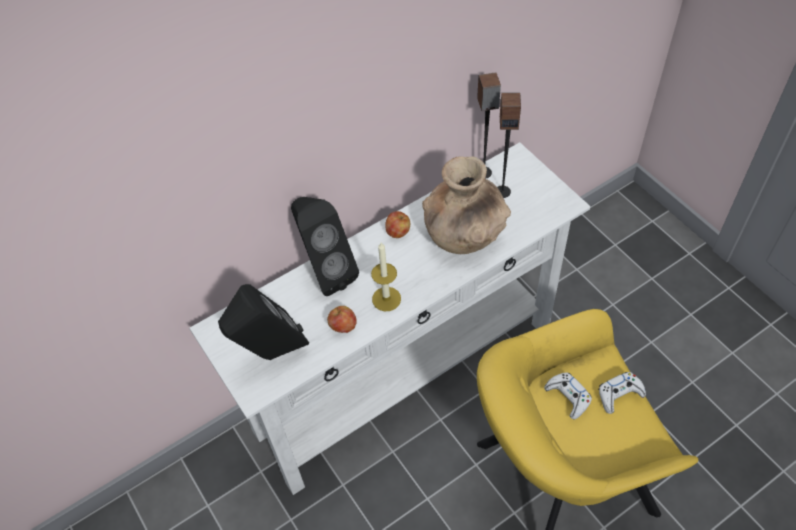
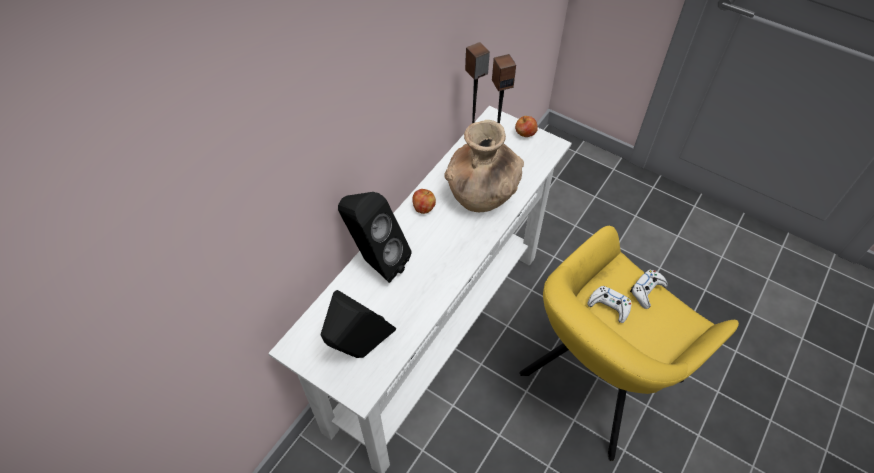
camera: 25 degrees left, 0 degrees up
apple [327,306,357,333] -> apple moved to [515,116,538,137]
candle [371,243,401,311] -> none

